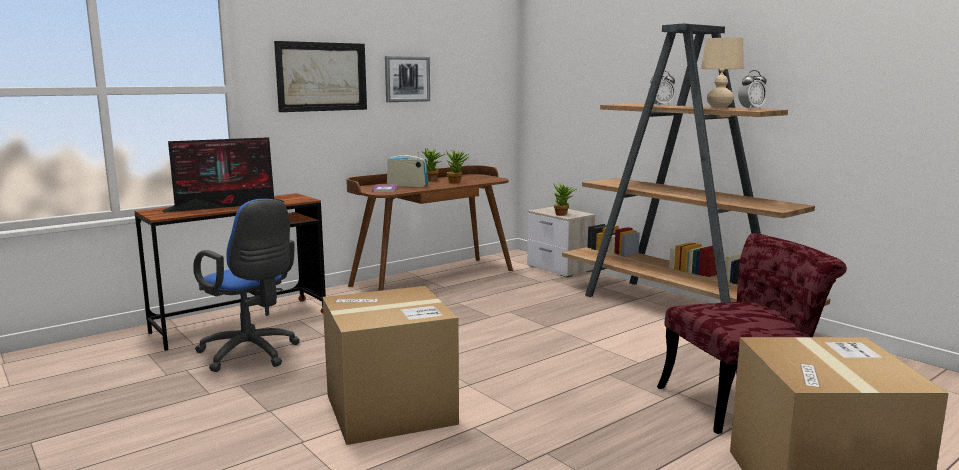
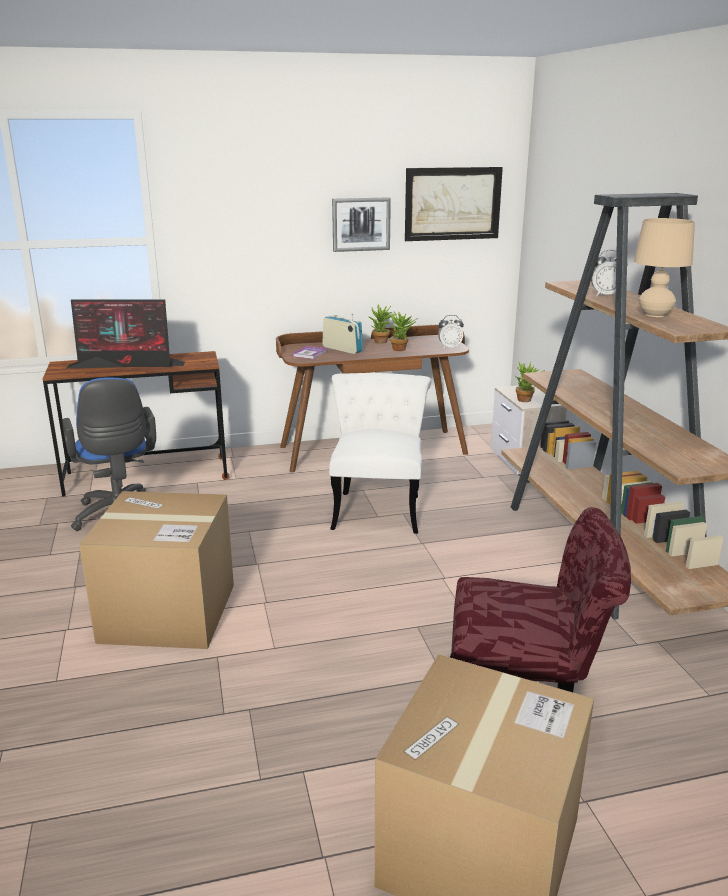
camera: 25 degrees right, 10 degrees up
picture [274,41,367,112] -> picture moved to [405,167,503,241]
alarm clock [738,70,767,110] -> alarm clock moved to [438,315,464,349]
none -> white chair [329,373,431,534]

